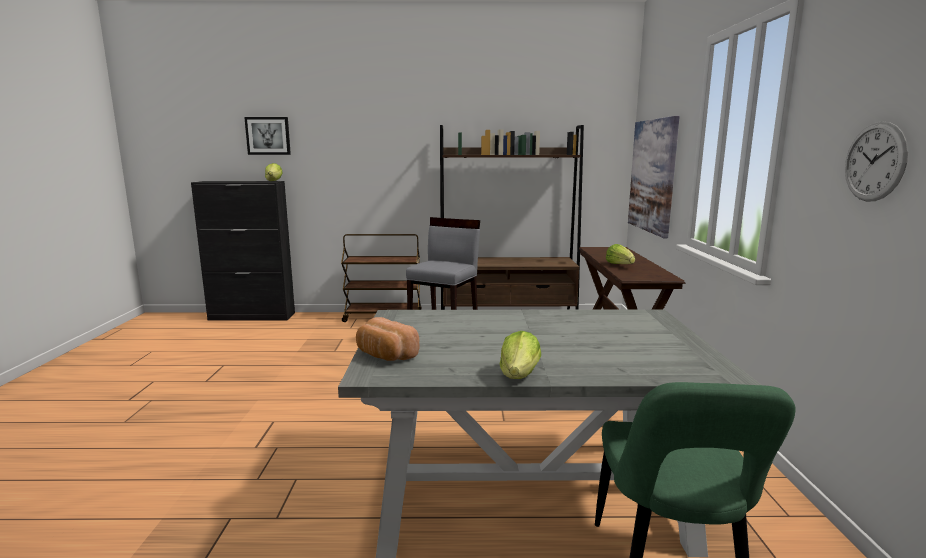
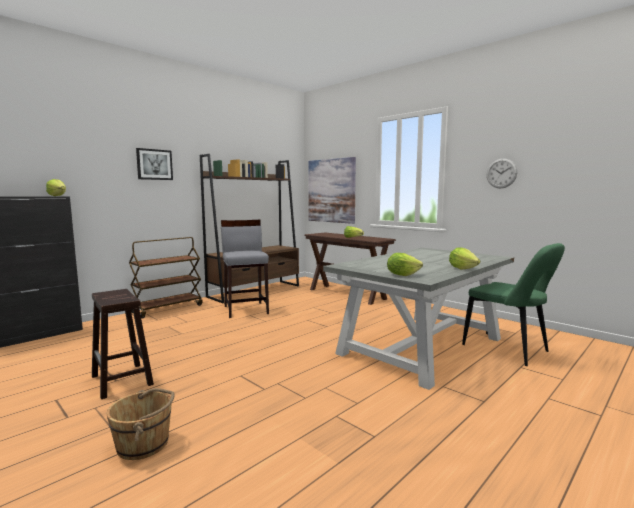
camera: 45 degrees left, 5 degrees down
picture [244,117,291,155] -> picture moved to [136,148,173,180]
bread [356,317,420,361] -> lettuce [387,253,423,276]
none -> brown stool [92,289,154,399]
none -> brown bucket [106,388,175,460]

